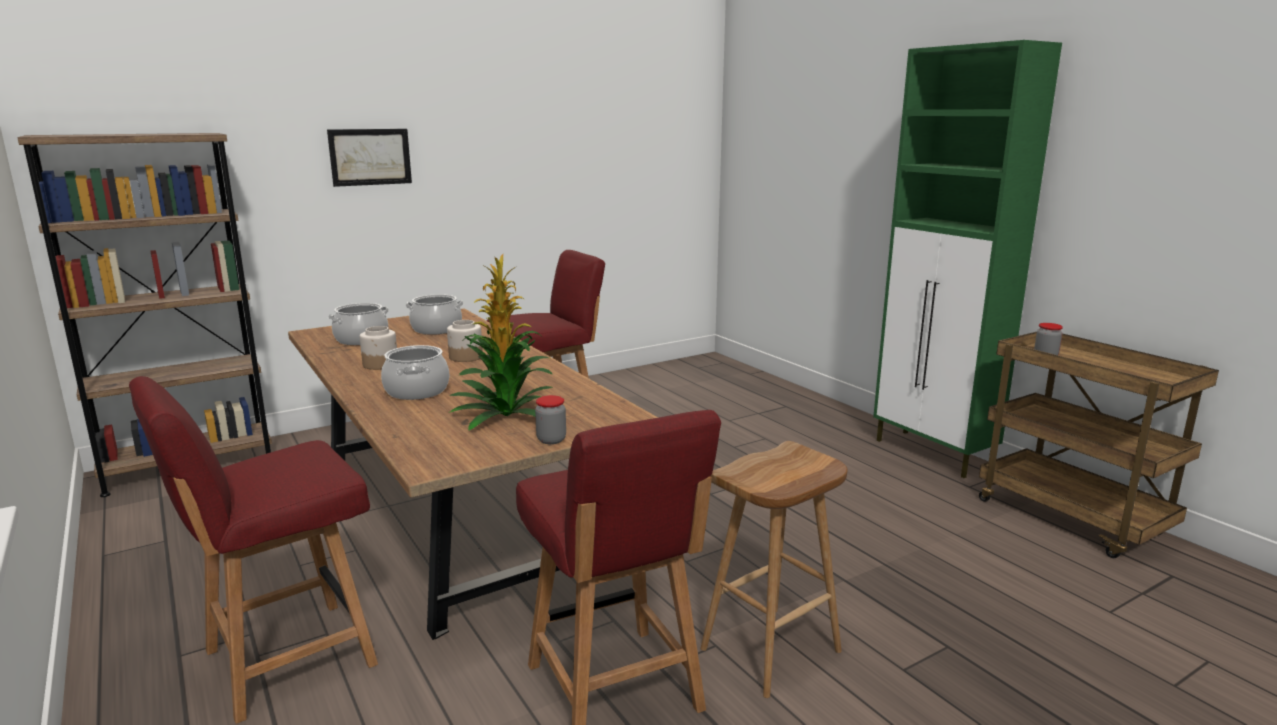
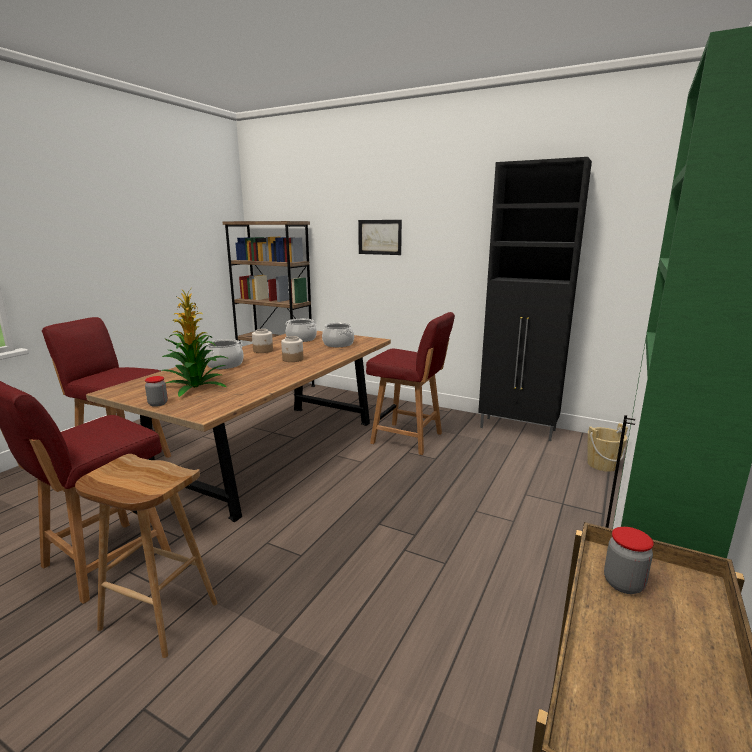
camera: 60 degrees right, 0 degrees up
none -> black cabinet [478,157,592,441]
none -> beige bucket [587,423,628,472]

